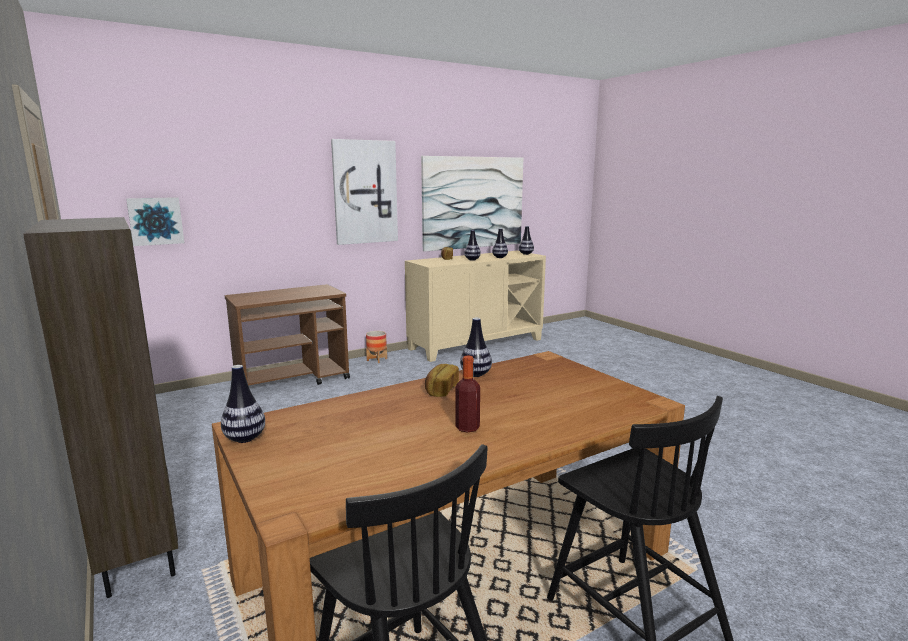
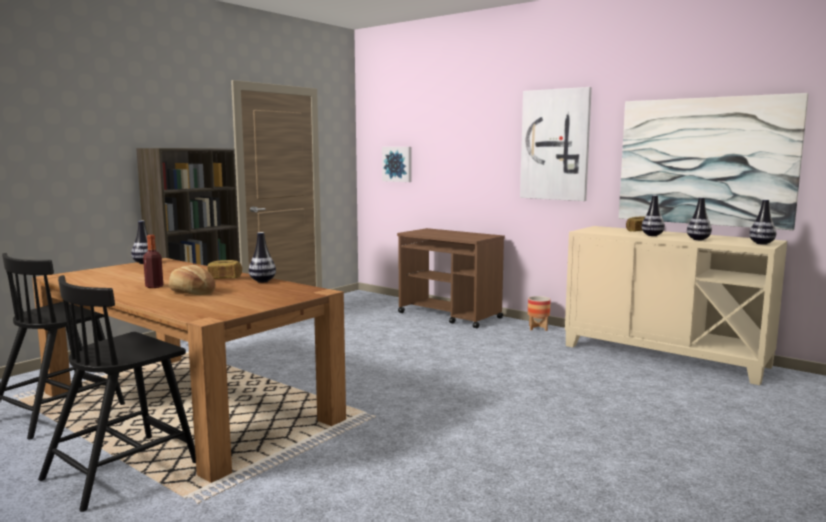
camera: 70 degrees right, 5 degrees down
none -> bread [169,265,216,295]

